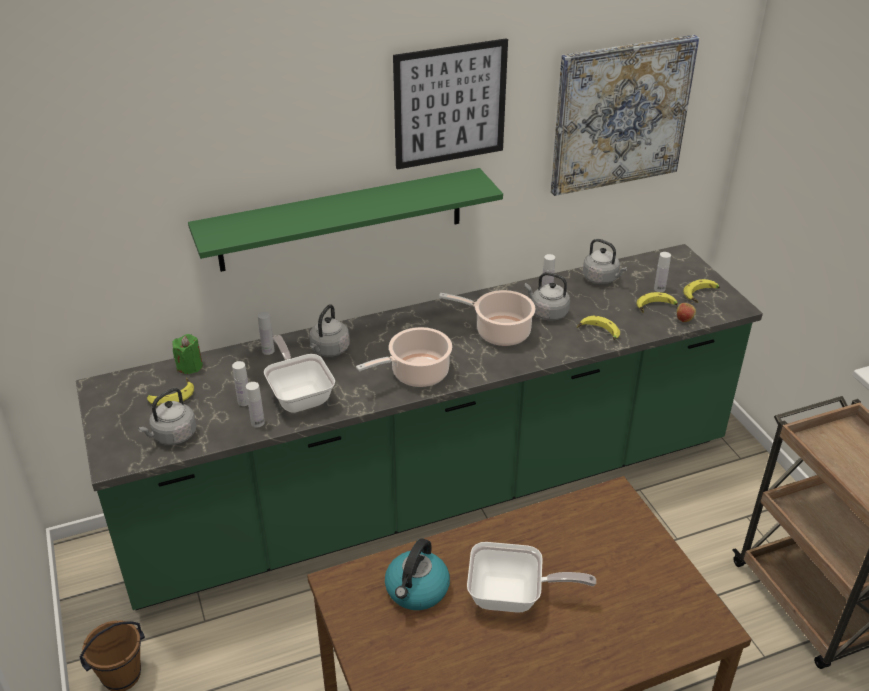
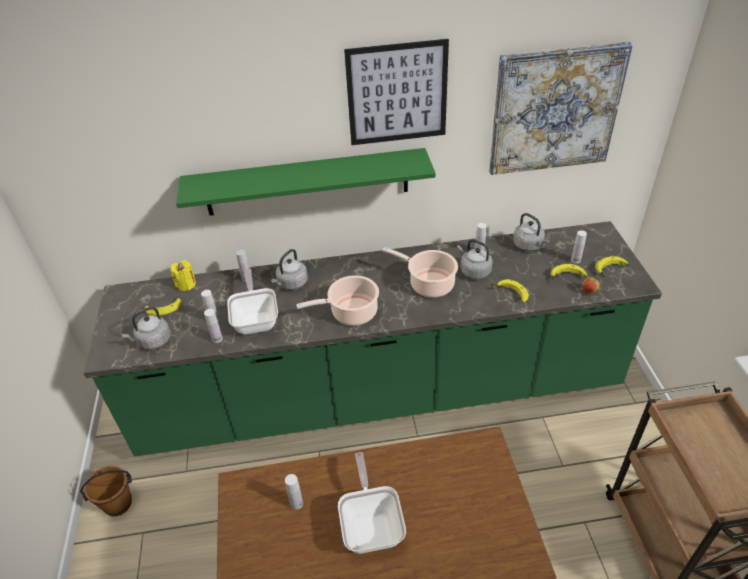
camera: 15 degrees right, 5 degrees up
green candle [172,334,203,374] -> yellow candle [171,260,196,291]
kettle [385,538,450,610] -> white bottle [285,474,303,510]
frying pan [467,542,596,613] -> frying pan turned 120 degrees counterclockwise [338,452,406,554]

